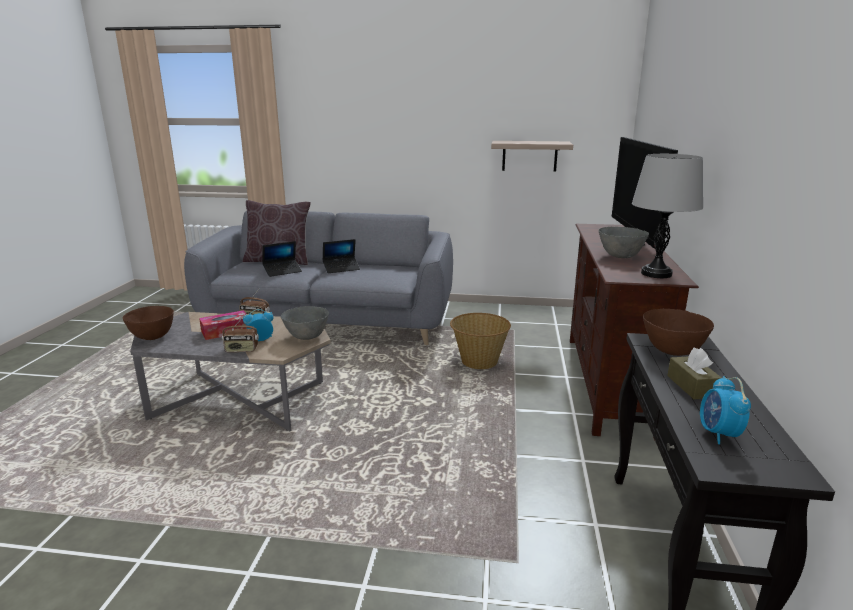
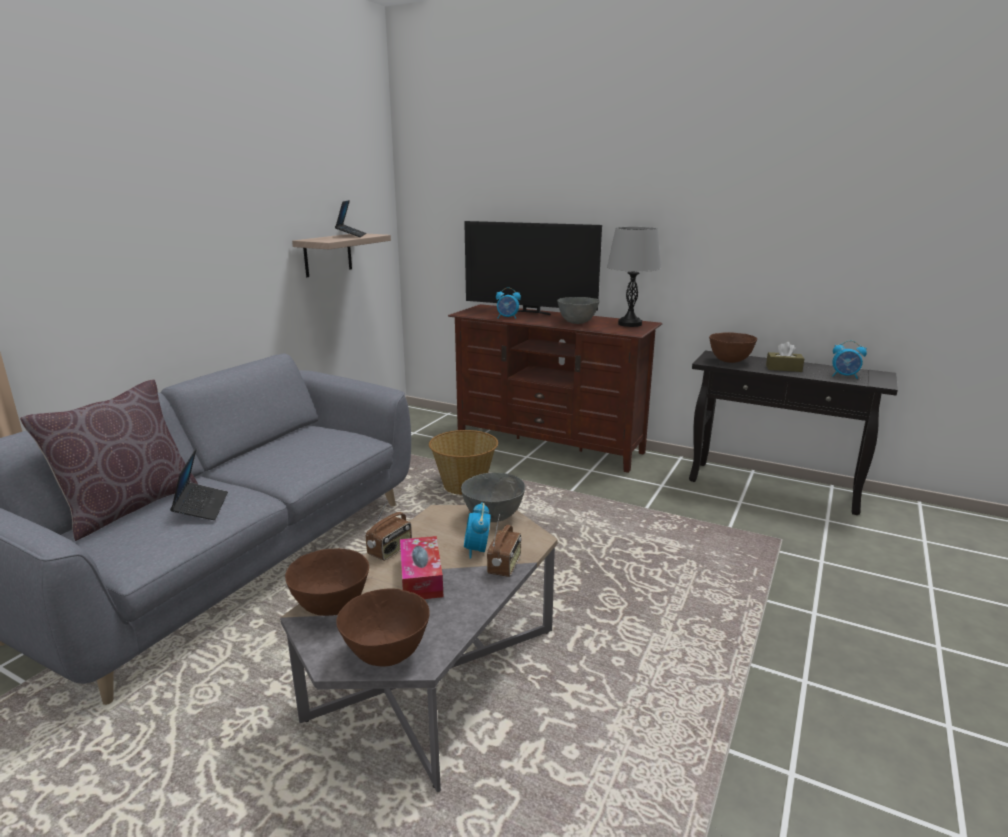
camera: 70 degrees left, 0 degrees up
laptop [322,239,360,273] -> laptop moved to [335,200,366,237]
none -> brown bowl [285,548,369,616]
none -> alarm clock [496,288,521,319]

